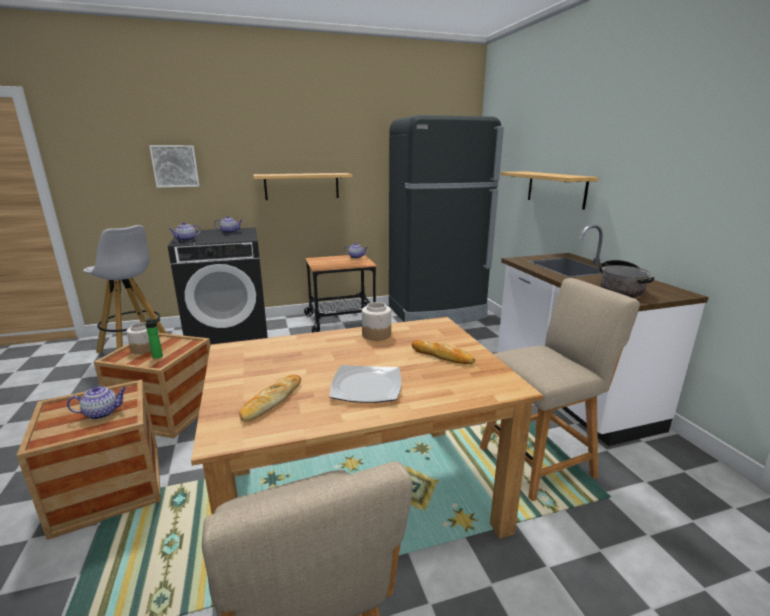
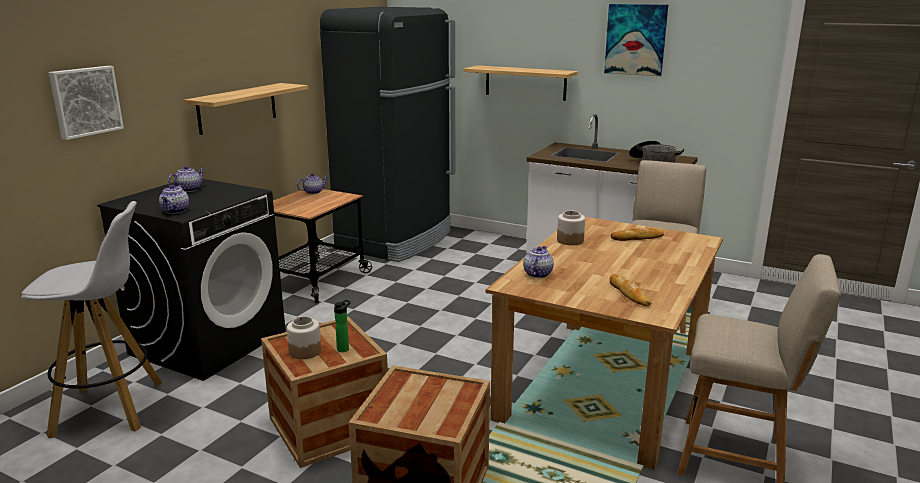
camera: 45 degrees left, 0 degrees up
teapot [67,386,127,419] -> teapot moved to [523,246,554,278]
plate [329,365,401,403] -> none
none -> picture [604,4,668,76]

